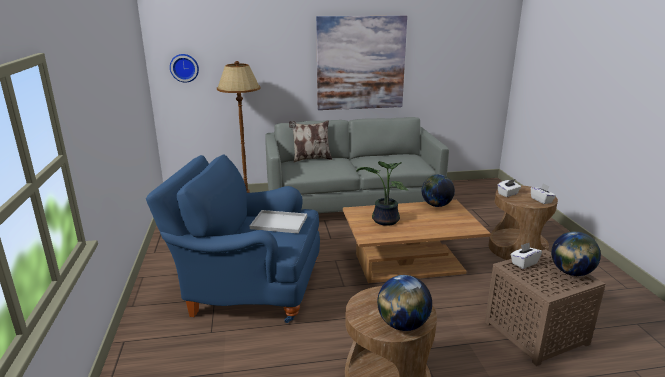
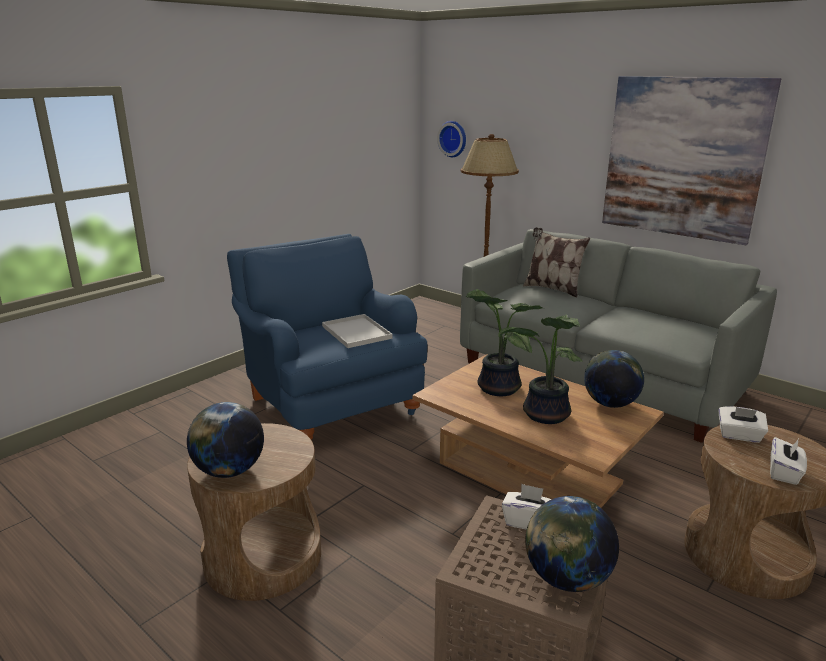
camera: 50 degrees right, 0 degrees up
none -> potted plant [499,314,583,424]

